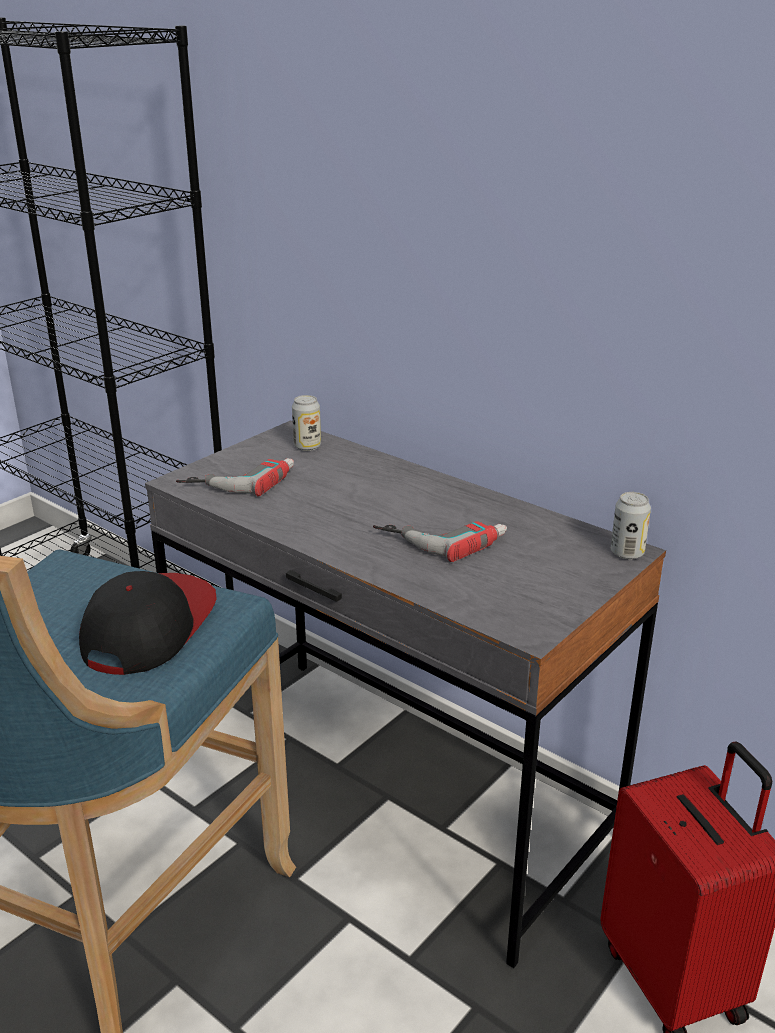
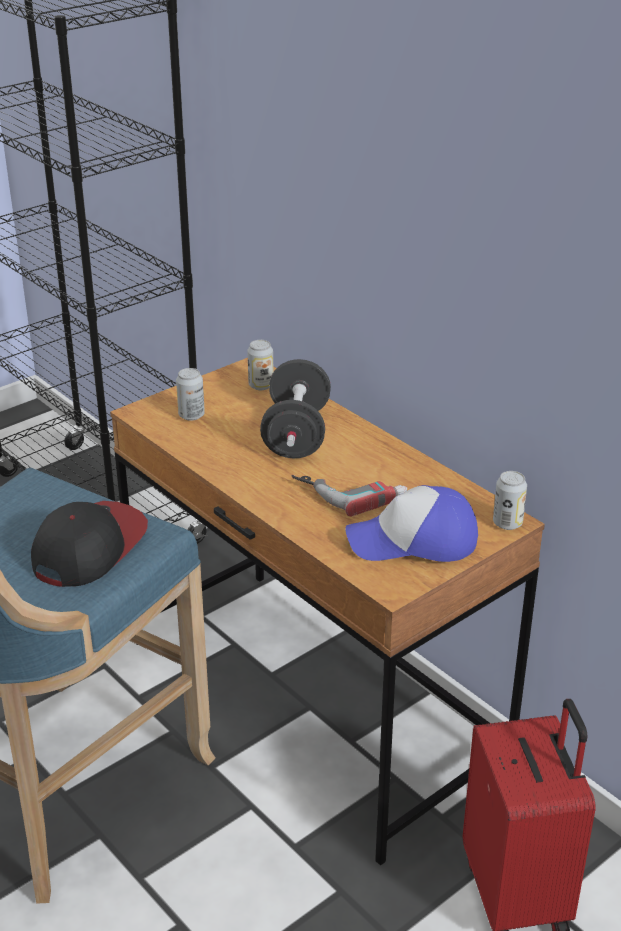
camera: 10 degrees right, 5 degrees up
grey desk [145,420,666,968] -> brown desk [110,358,545,865]
power drill [176,458,294,497] -> can [176,368,205,421]
none -> black dumbbell [260,359,331,458]
none -> cap [345,485,478,562]

